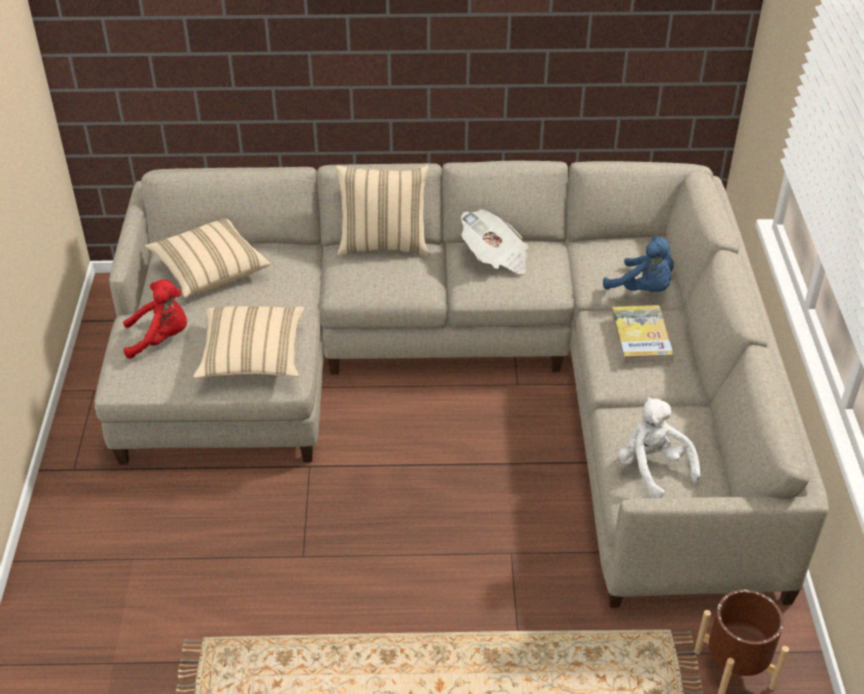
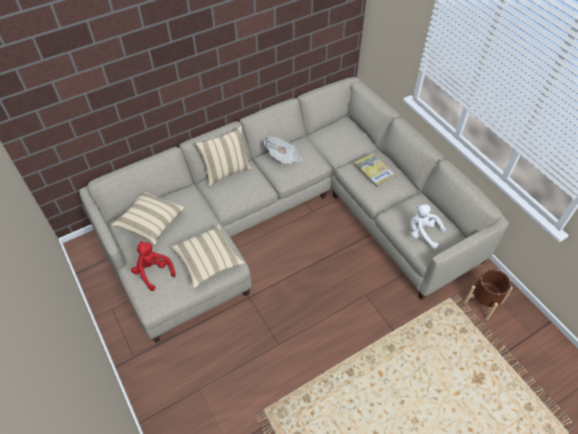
camera: 30 degrees left, 10 degrees up
red plush toy [123,280,187,359] -> red plush toy turned 90 degrees counterclockwise [131,241,176,291]
blue plush toy [603,236,674,292] -> none

